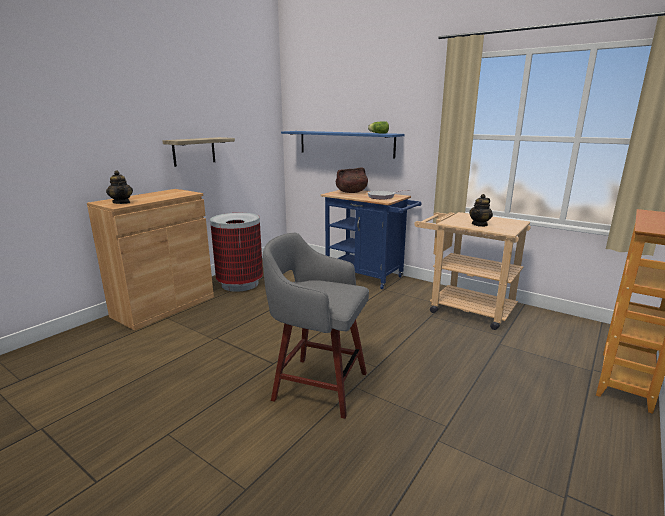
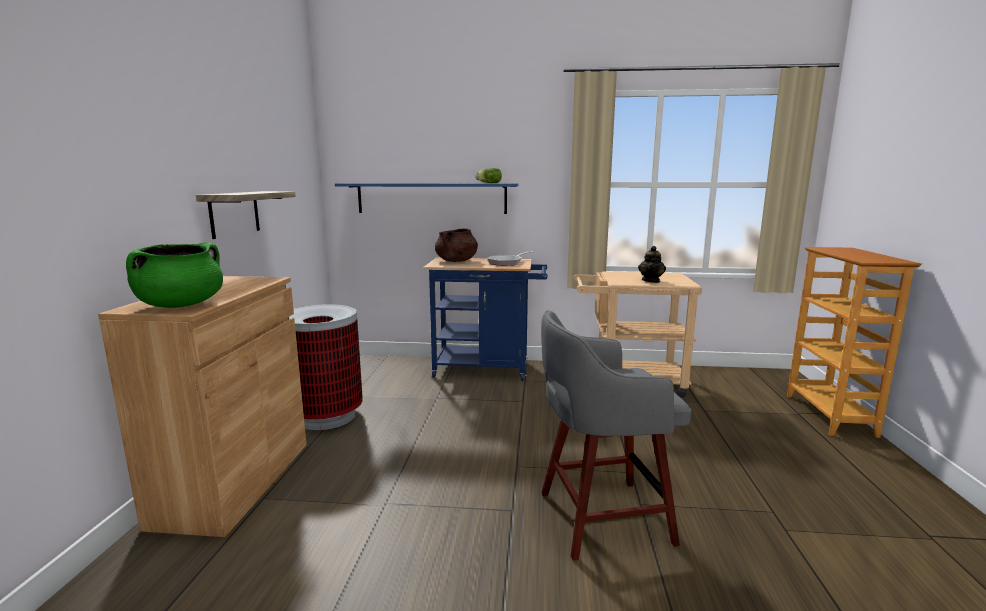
camera: 30 degrees left, 5 degrees down
teapot [106,170,133,204] -> green cooking pot [126,242,223,308]

